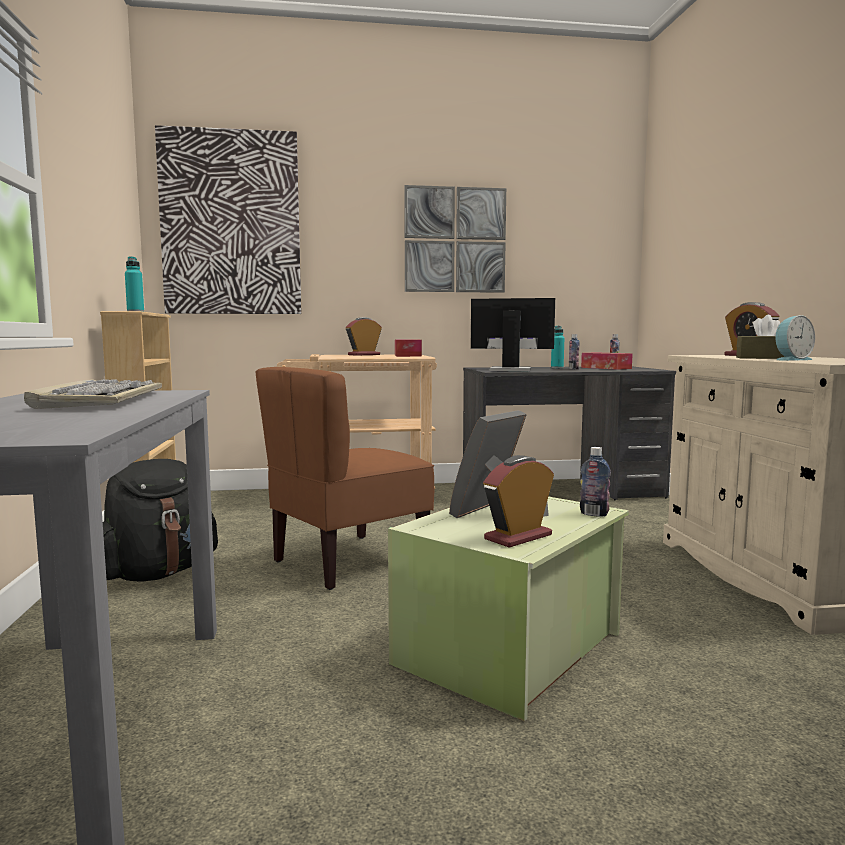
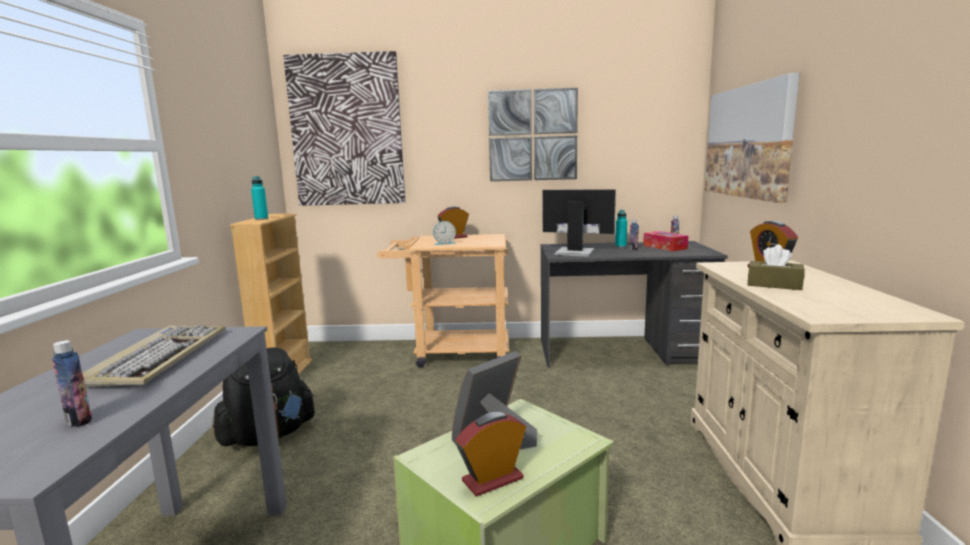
camera: 10 degrees right, 5 degrees up
brown chair [255,367,434,590] -> none
tissue box [395,339,422,357] -> none
bottle [580,447,611,517] -> bottle moved to [52,340,92,427]
alarm clock [776,315,815,361] -> alarm clock moved to [433,221,456,245]
none -> picture [705,73,800,203]

